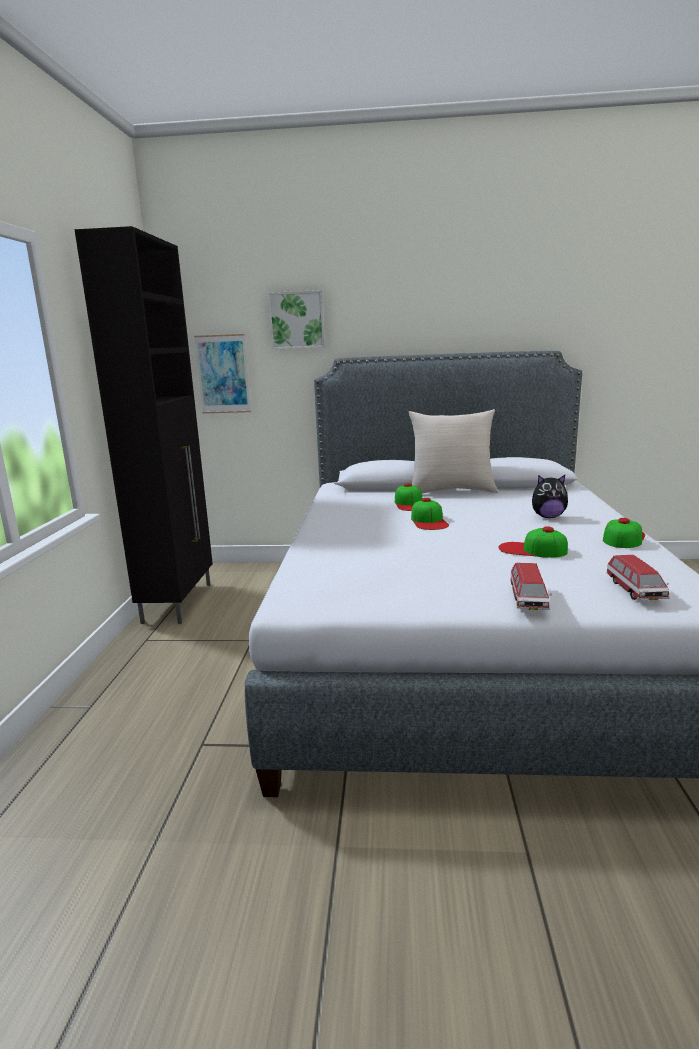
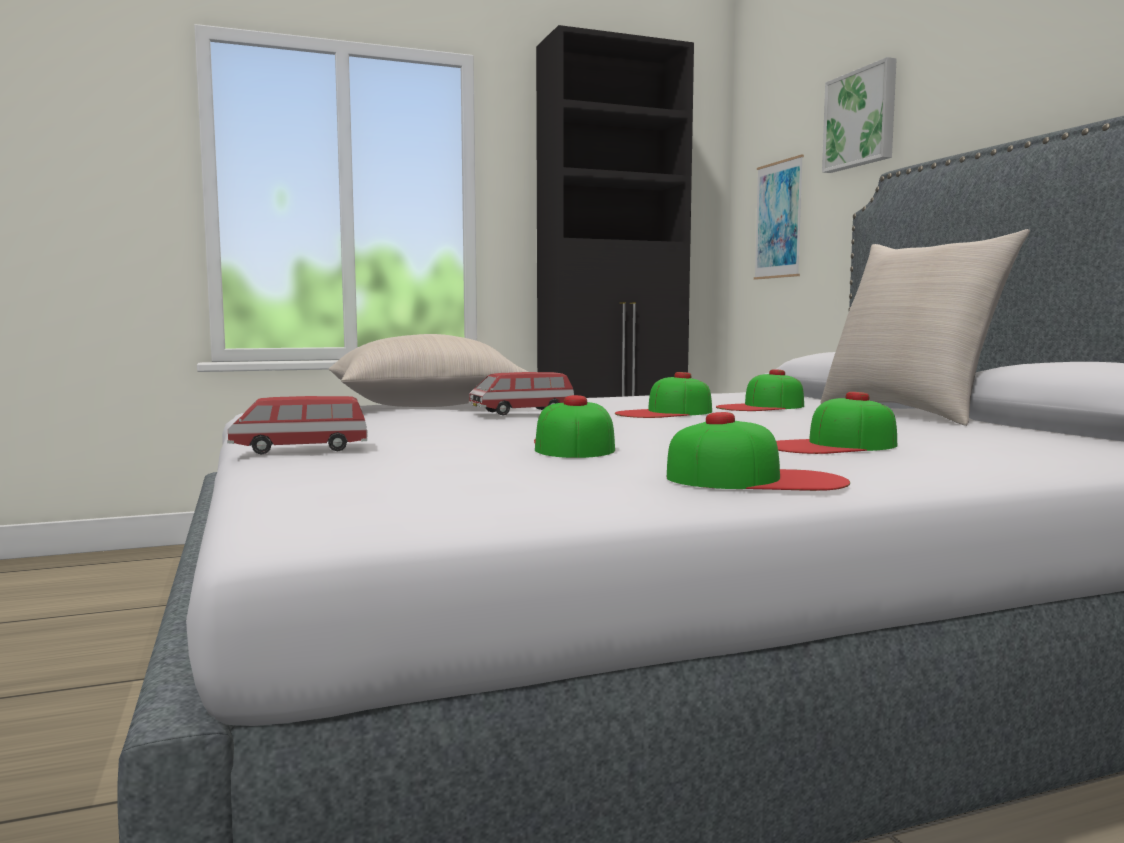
camera: 65 degrees right, 10 degrees down
plush toy [532,475,568,518] -> cap [776,392,897,454]
toy car [607,555,669,600] -> toy car moved to [468,372,574,416]
none -> beige pillow [329,334,529,407]

